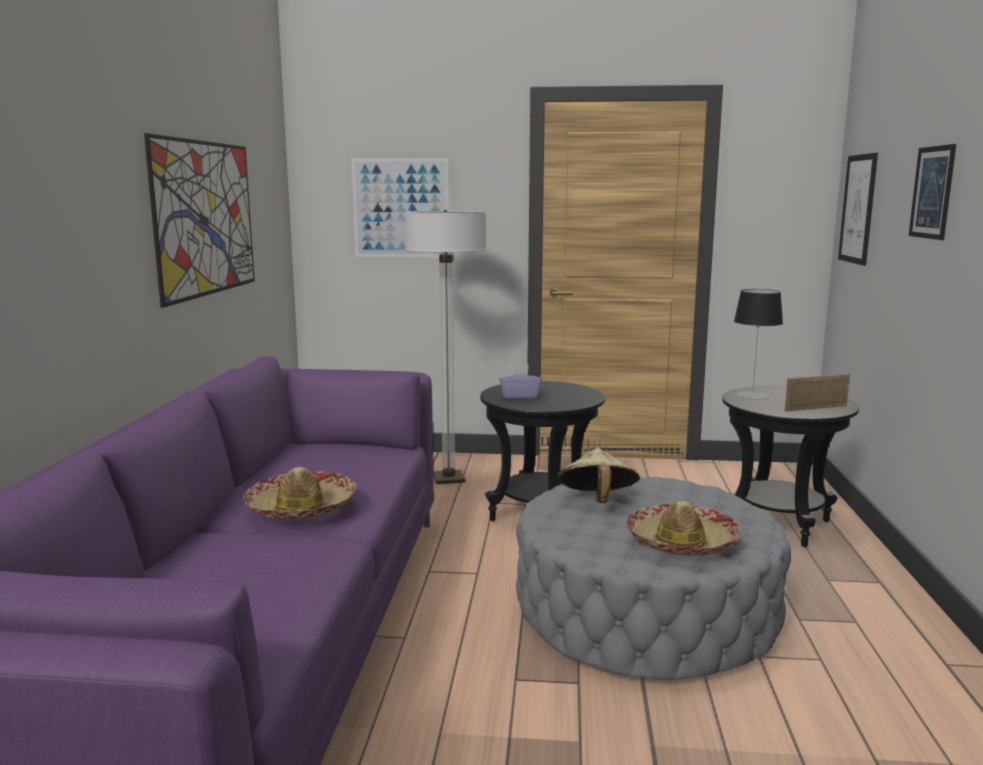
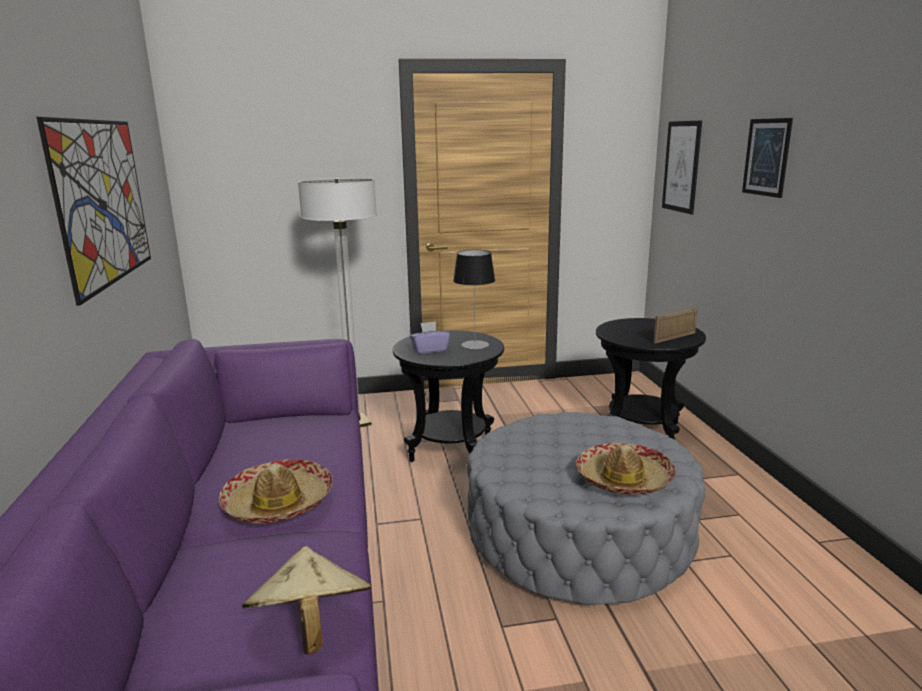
camera: 15 degrees left, 5 degrees up
picture [352,158,450,257] -> none
beige hat [557,448,640,503] -> beige hat moved to [242,546,371,654]
table lamp [734,289,783,399] -> table lamp moved to [453,250,495,349]

